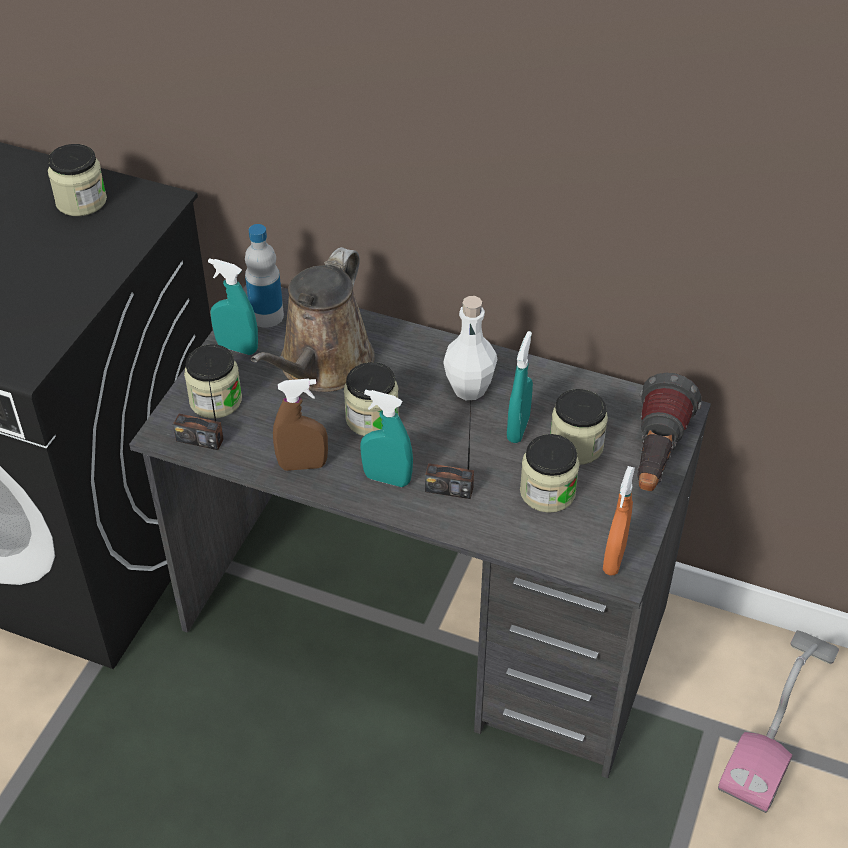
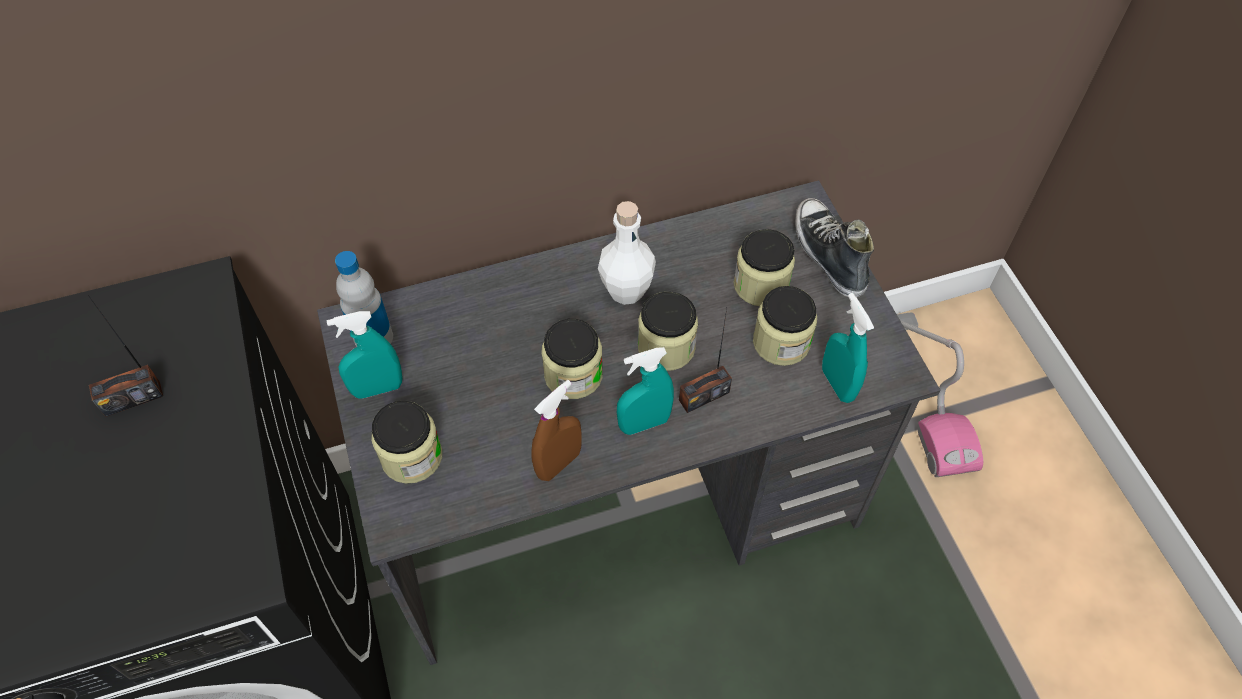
camera: 40 degrees left, 10 degrees up
jar [48,144,107,216] -> jar moved to [638,292,698,371]
radio [173,352,224,450] -> radio moved to [88,295,163,417]
brown watering can [251,247,374,392] -> none
turquoise spray bottle [507,331,533,443] -> turquoise spray bottle moved to [822,293,874,403]
orange spray bottle [603,466,635,575] -> none
flashlight [637,373,702,491] -> shoe [795,198,874,298]

